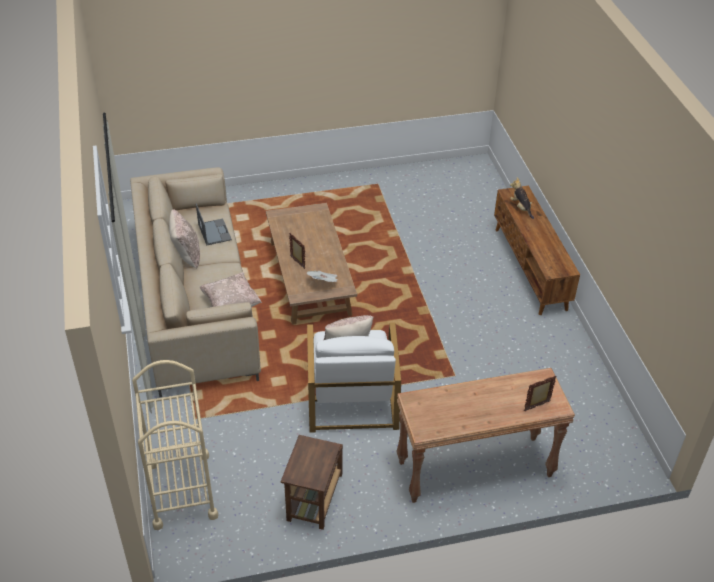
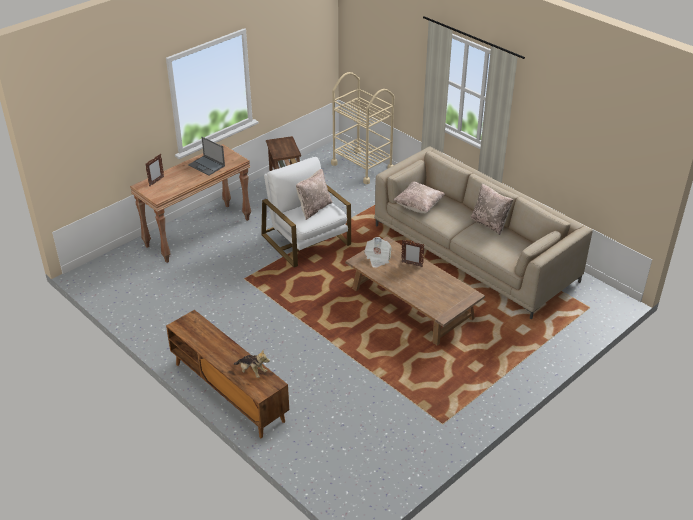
camera: 150 degrees right, 5 degrees down
laptop [196,203,232,246] -> laptop moved to [188,137,225,175]

